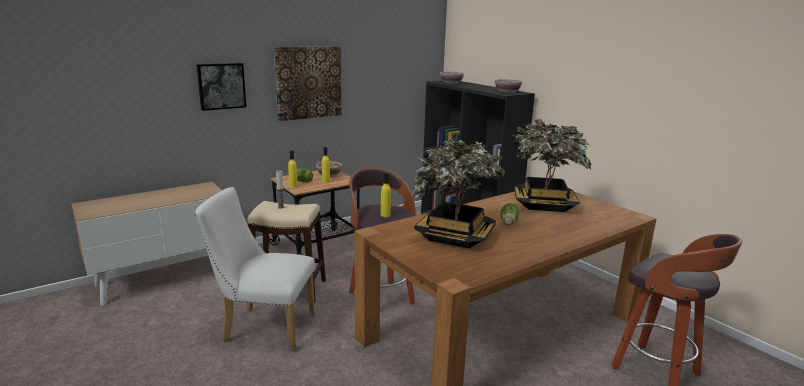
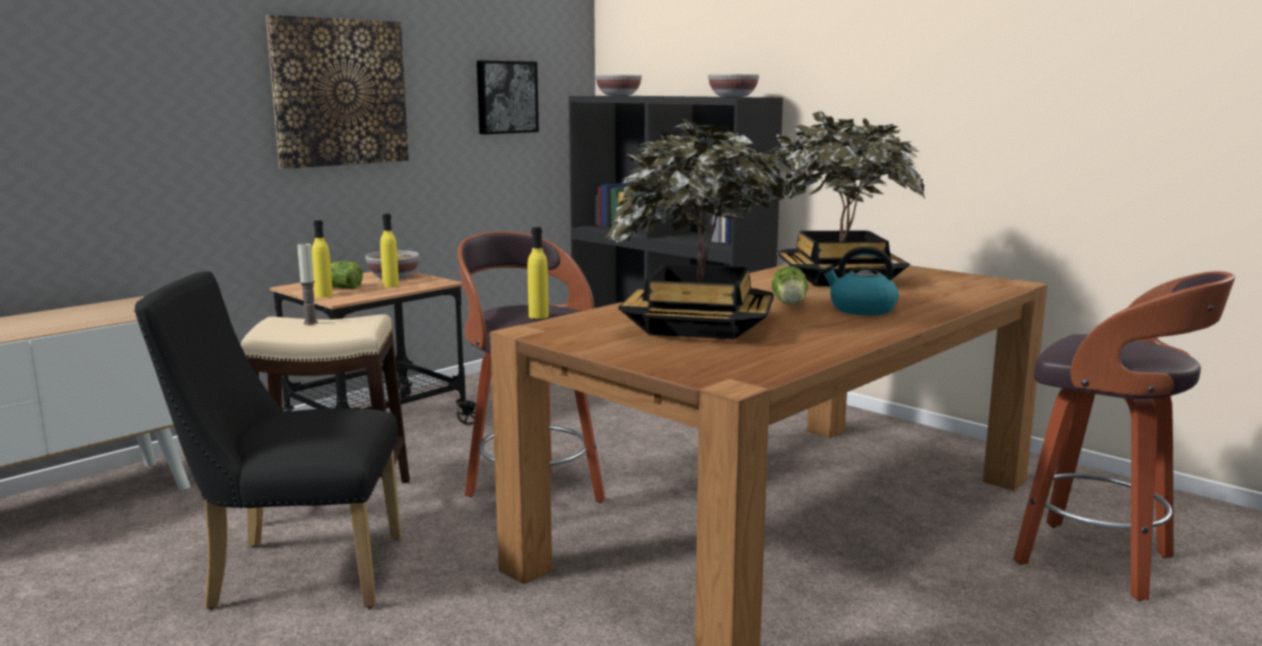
camera: 10 degrees left, 5 degrees down
white chair [195,187,315,351] -> black chair [134,271,402,609]
picture [196,63,246,111] -> picture moved to [477,60,539,134]
none -> kettle [821,246,899,315]

